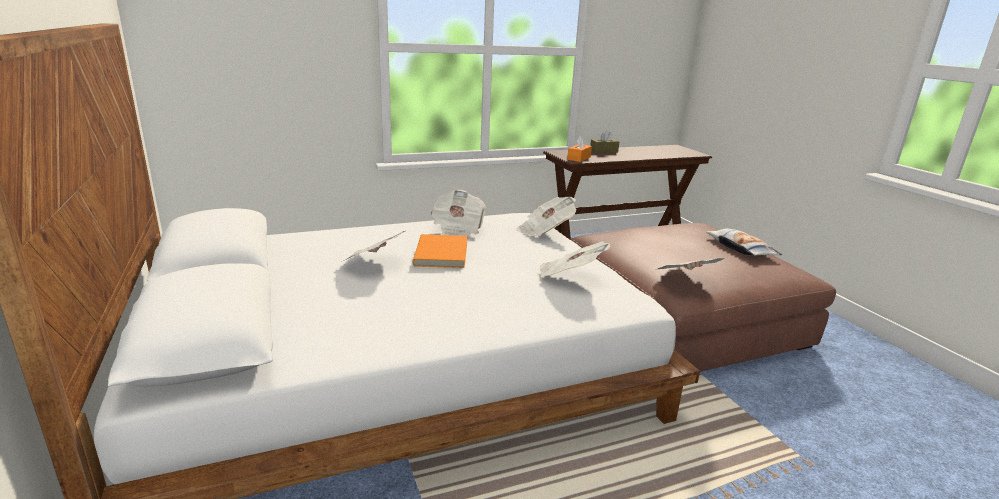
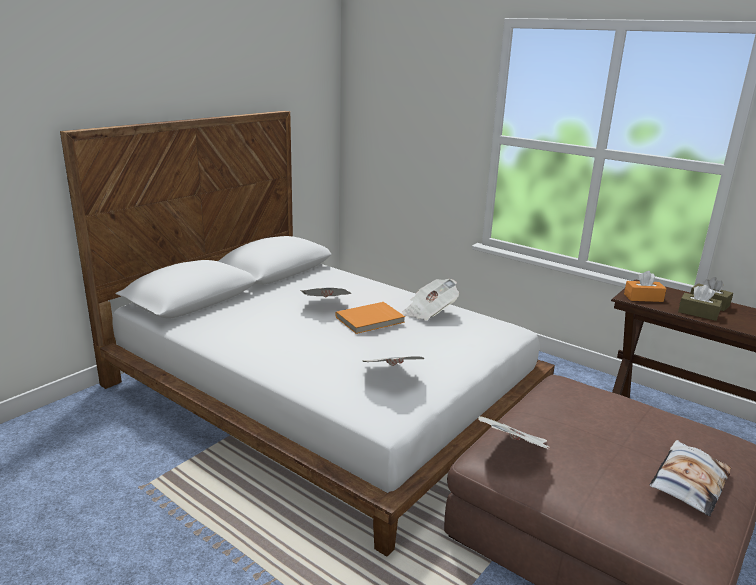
camera: 60 degrees right, 0 degrees up
newspaper [517,197,577,237] -> none
none -> brown tissue box [678,285,722,321]

